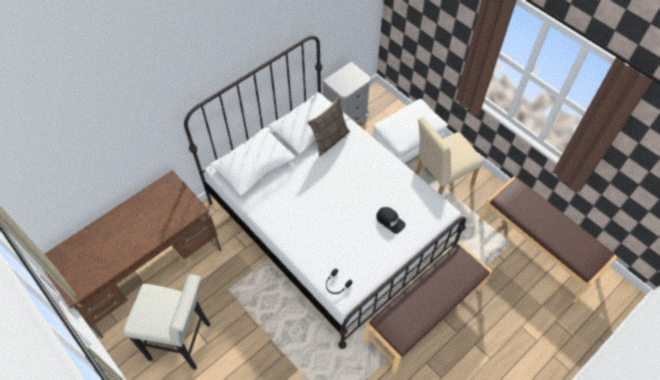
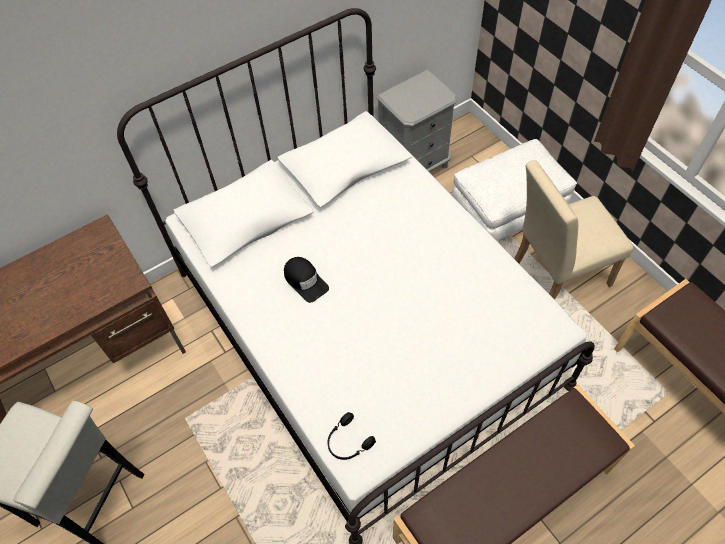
camera: 10 degrees right, 0 degrees up
pillow [307,97,350,157] -> none
black cap [376,207,406,234] -> black cap moved to [284,257,329,303]

